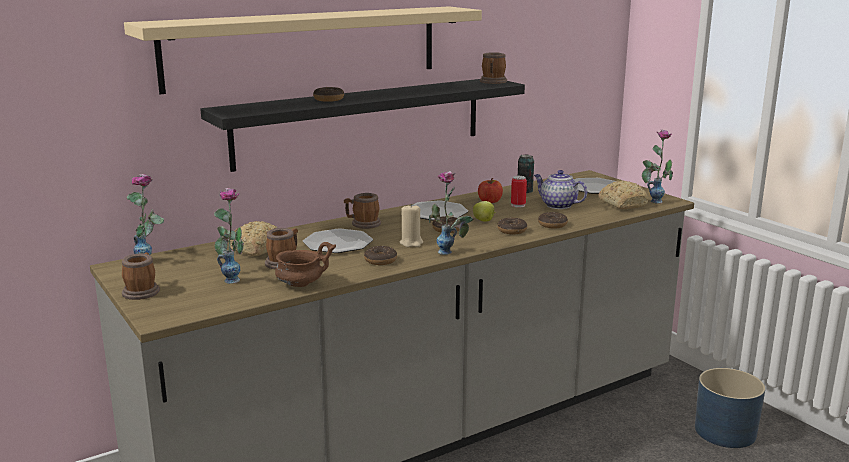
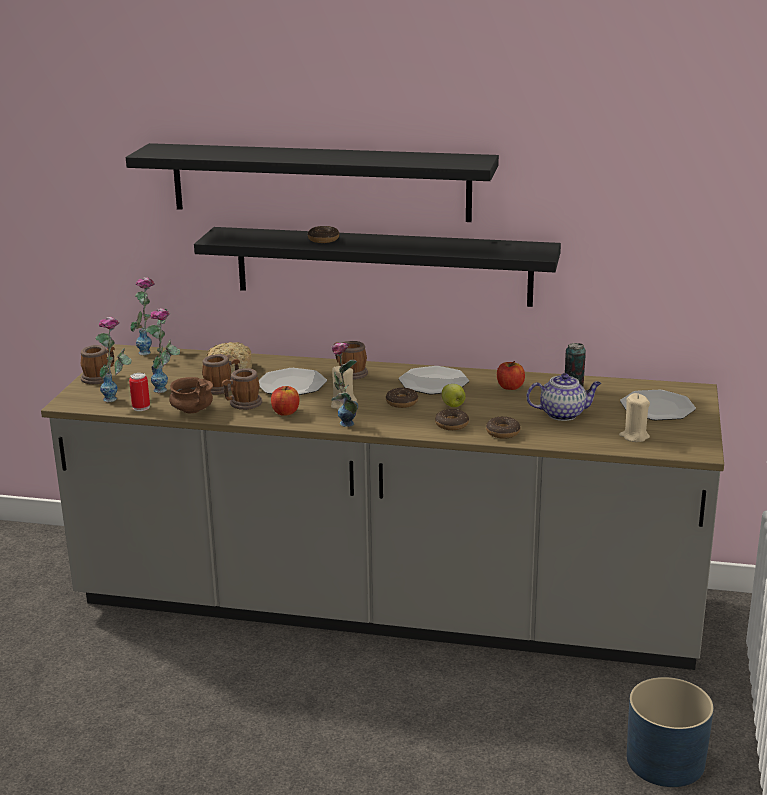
camera: 45 degrees right, 5 degrees up
beige shelf [124,6,482,94] -> black shelf [126,143,499,222]
donut [364,246,397,265] -> apple [271,386,299,416]
mug [480,52,507,84] -> mug moved to [222,368,262,410]
can [511,176,527,208] -> can moved to [129,373,150,411]
teapot [534,170,587,209] -> teapot turned 90 degrees clockwise [526,373,601,421]
bread [599,181,648,209] -> beige candle [619,393,650,442]
vase [642,130,673,203] -> vase moved to [95,317,131,403]

